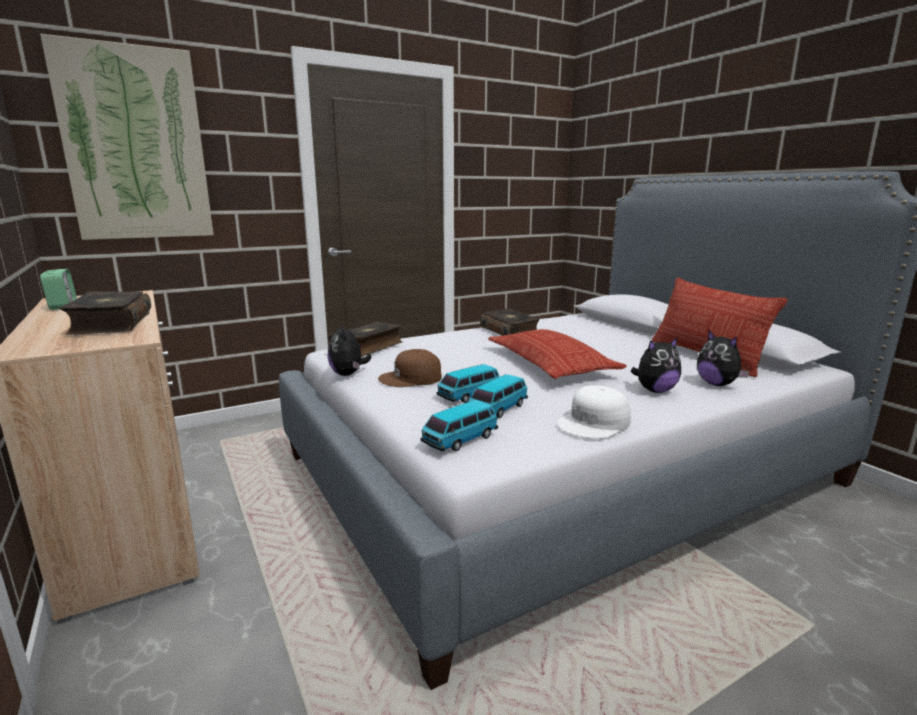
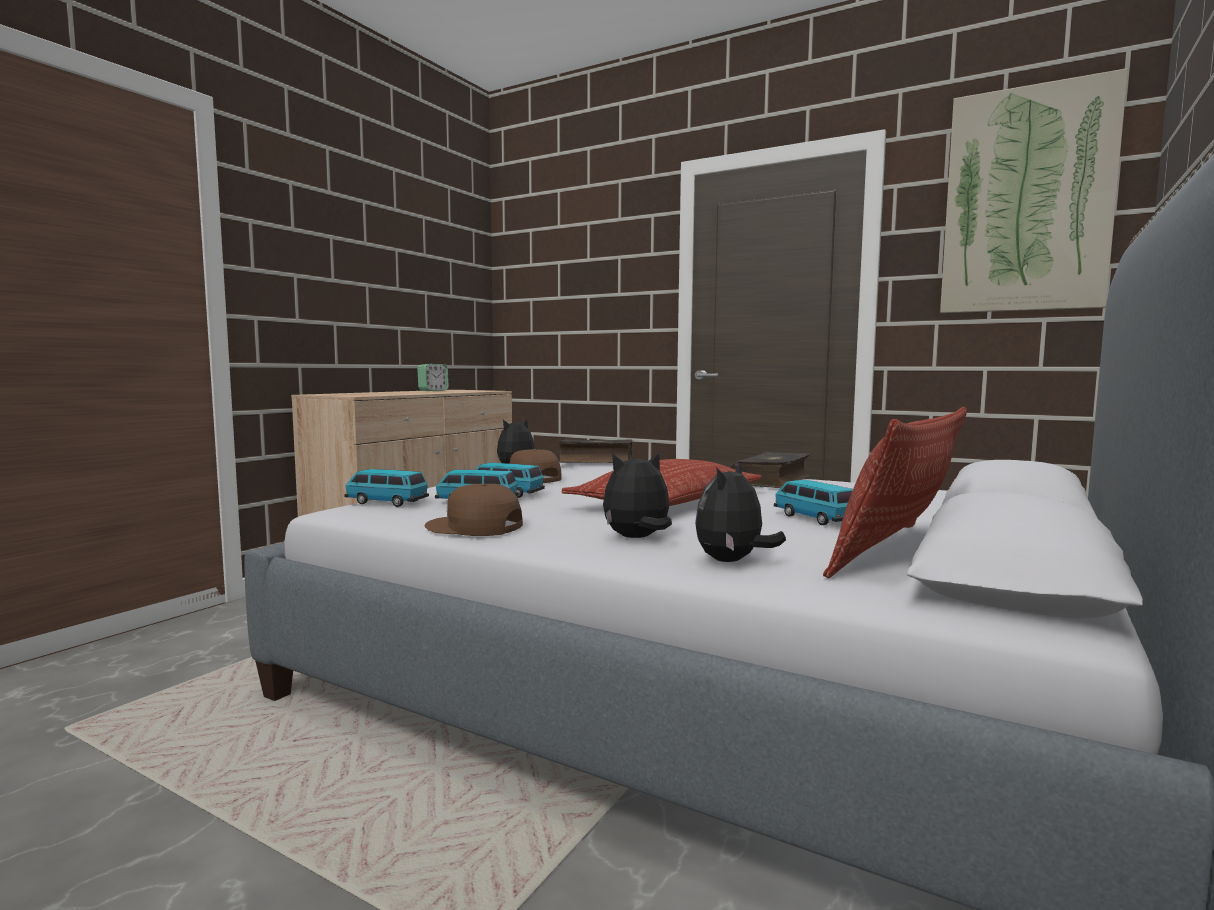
camera: 60 degrees right, 10 degrees down
picture [40,34,214,240] -> picture moved to [940,68,1128,313]
book [60,291,151,335] -> none
white cap [557,385,631,439] -> brown cap [425,484,523,536]
plush toy [631,337,681,393] -> plush toy turned 120 degrees clockwise [603,451,672,538]
none -> toy car [774,480,853,525]

